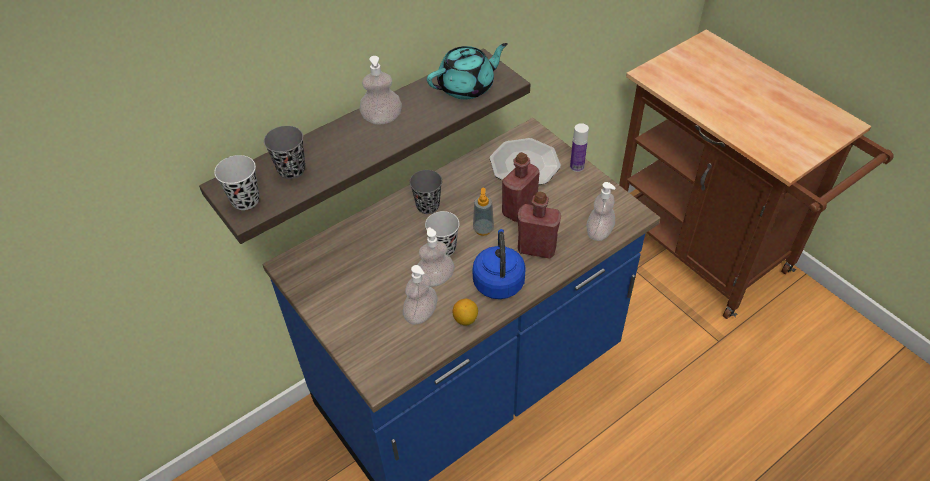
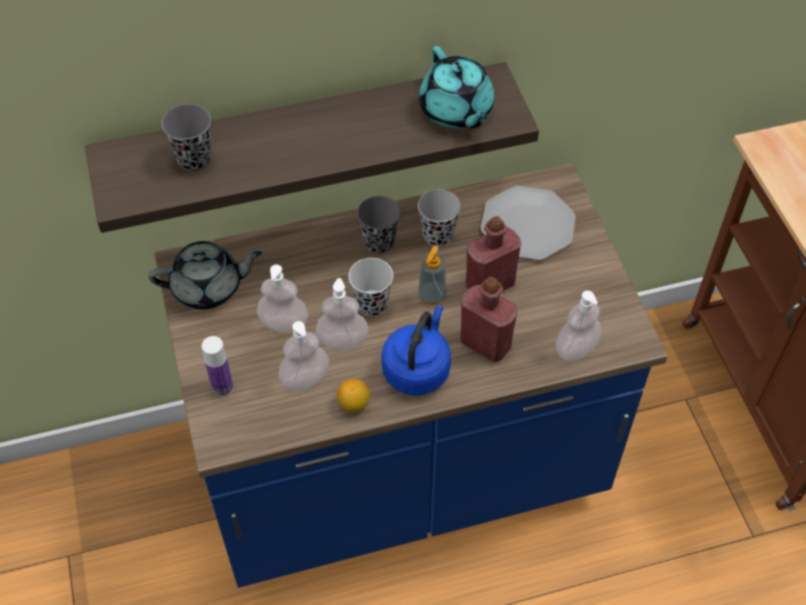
camera: 20 degrees right, 5 degrees up
black cup [214,155,259,210] -> black cup moved to [418,189,461,247]
soap dispenser [359,56,402,124] -> soap dispenser moved to [257,265,308,333]
turquoise teapot [427,43,508,99] -> turquoise teapot turned 75 degrees clockwise [419,46,495,128]
bottle [570,123,589,172] -> bottle moved to [202,336,233,396]
none -> grey teapot [148,241,262,309]

